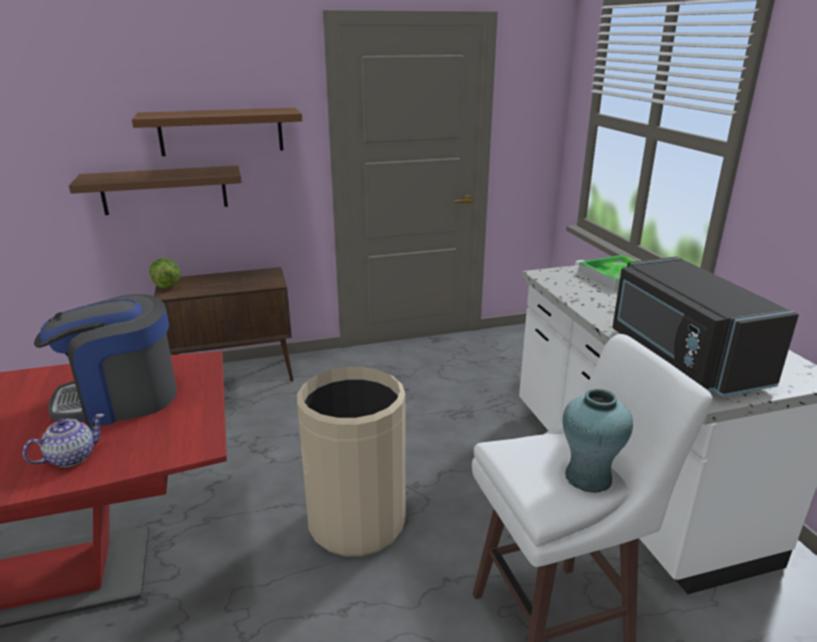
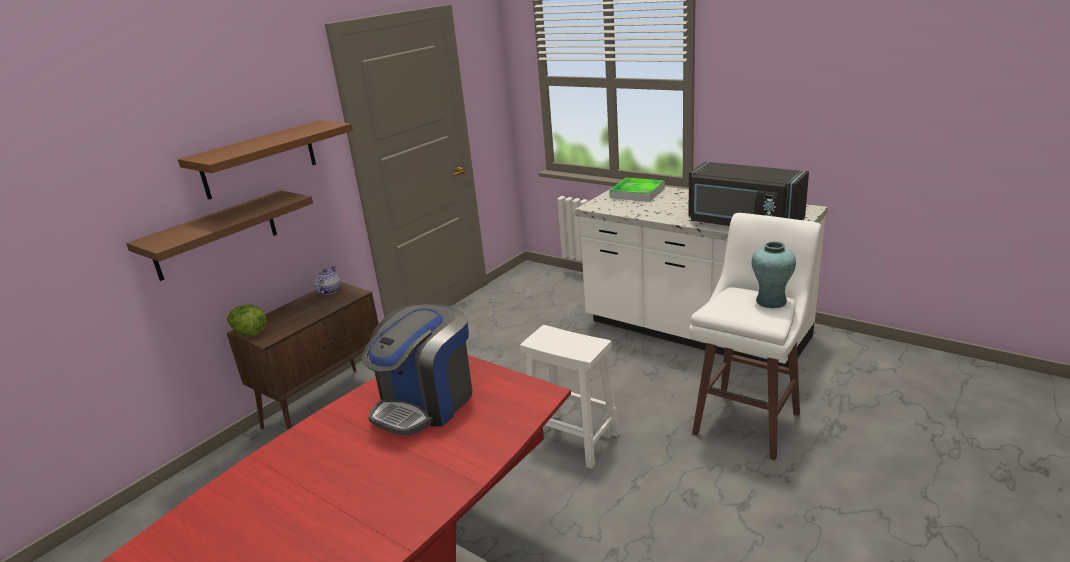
camera: 35 degrees left, 0 degrees up
teapot [23,414,104,467] -> teapot moved to [314,266,341,295]
beige trash can [297,367,406,557] -> white stool [520,325,620,469]

